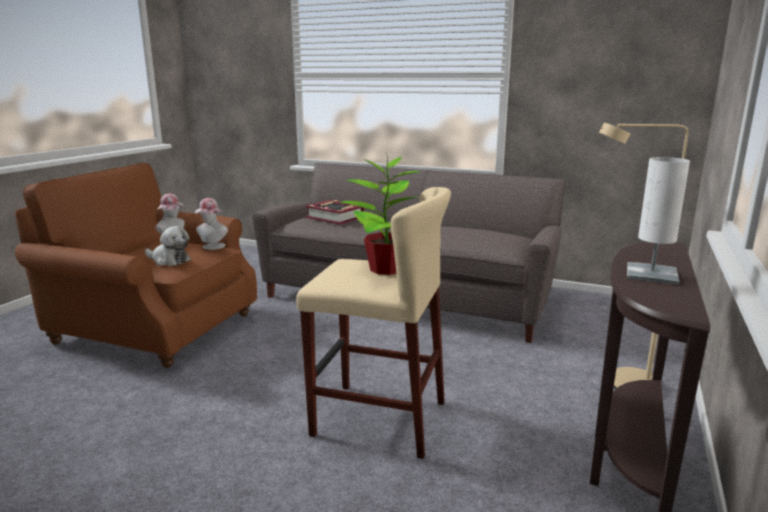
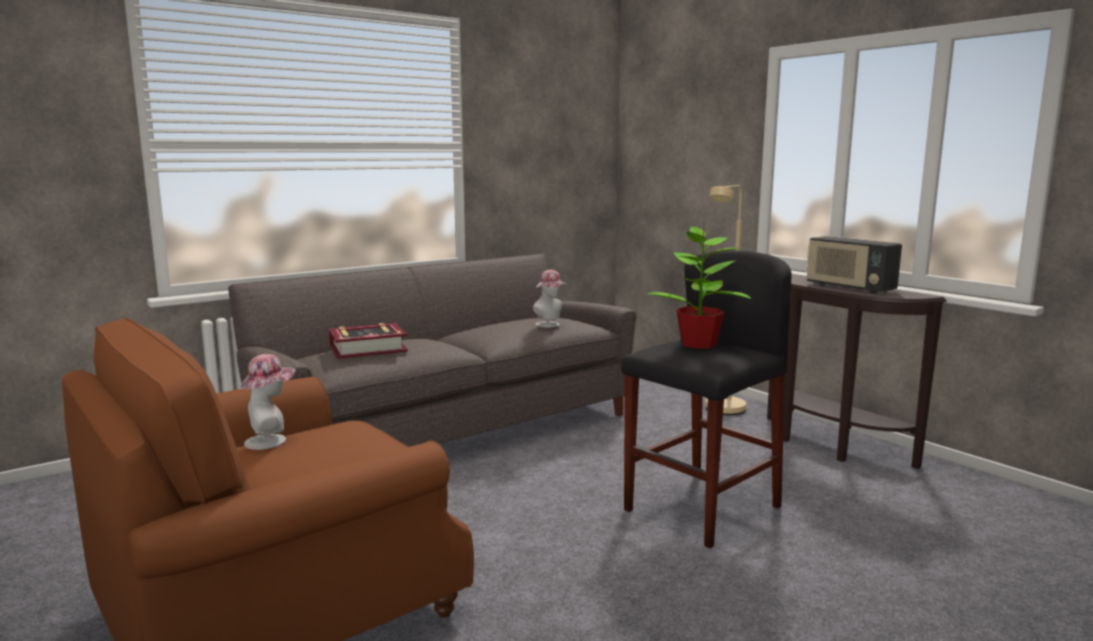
camera: 60 degrees left, 5 degrees down
plush toy [145,226,191,266] -> none
hat [195,198,228,250] -> hat moved to [533,270,566,328]
beige stool [296,187,451,459] -> black stool [621,250,792,548]
white table lamp [627,157,690,285] -> radio [806,236,902,293]

